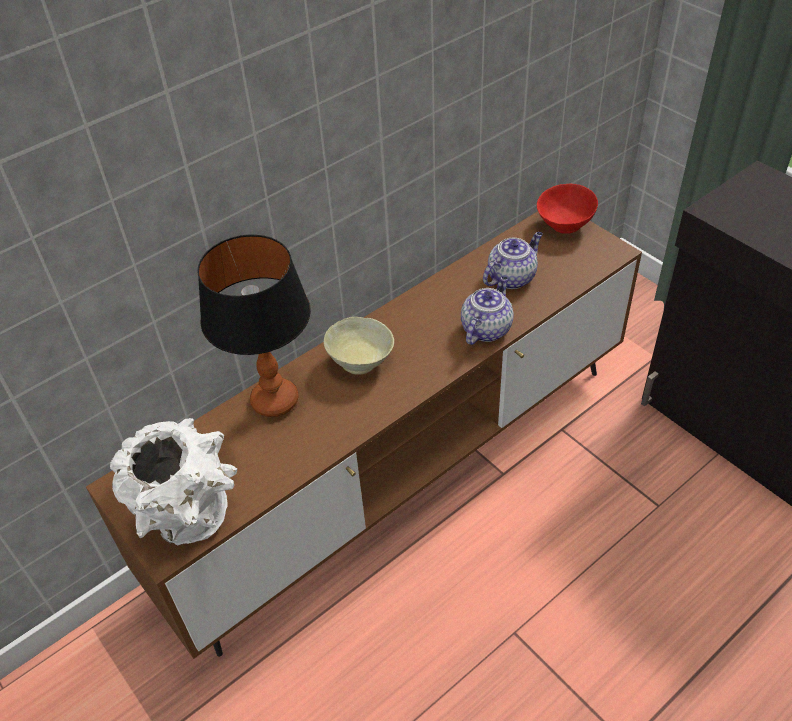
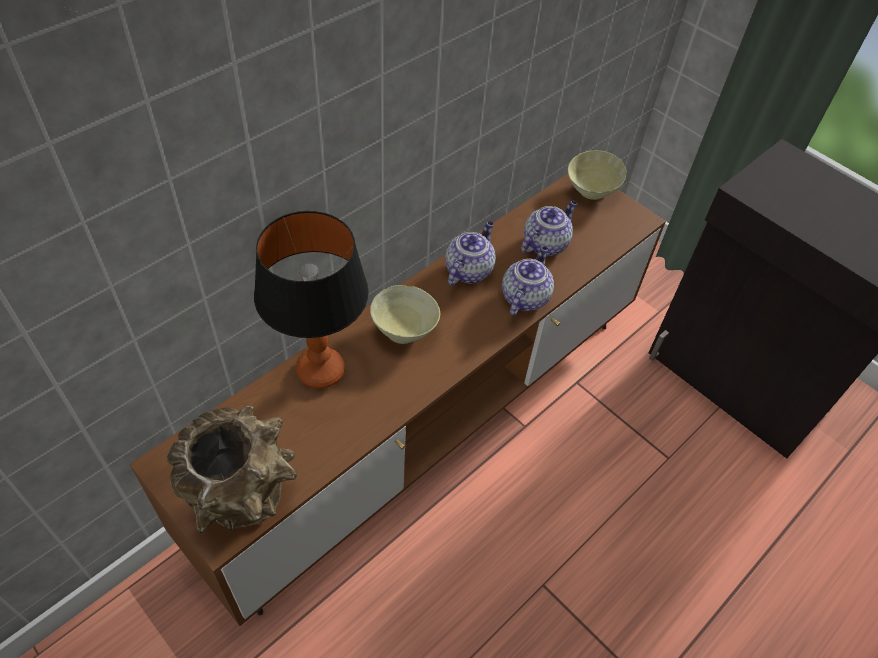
camera: 10 degrees left, 5 degrees up
white vase [110,418,237,546] -> brown vase [167,406,297,533]
red bowl [537,184,598,234] -> beige bowl [568,150,627,200]
none -> teapot [445,221,496,286]

